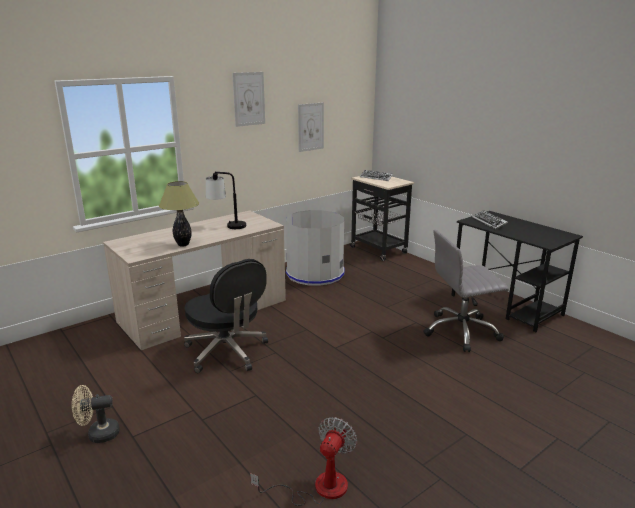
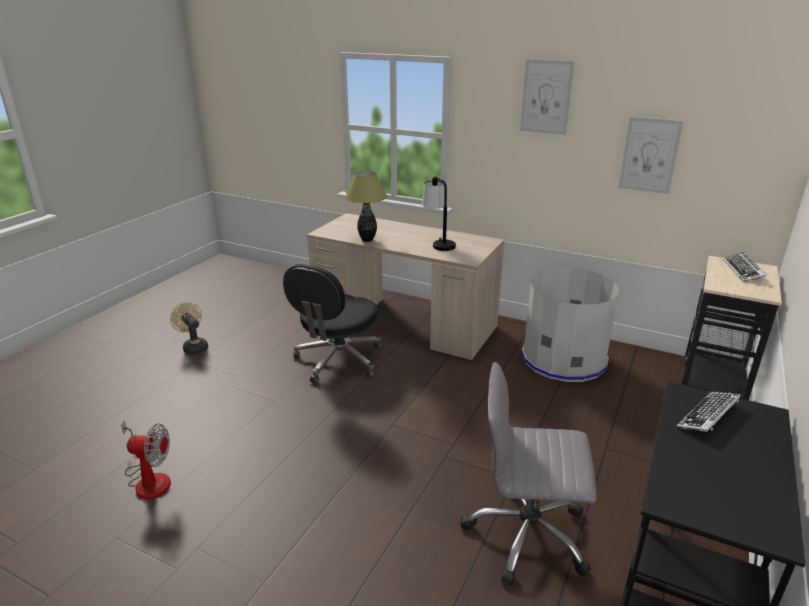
camera: 65 degrees right, 5 degrees up
grey office chair [423,230,509,352] -> grey office chair turned 45 degrees counterclockwise [460,362,596,585]

